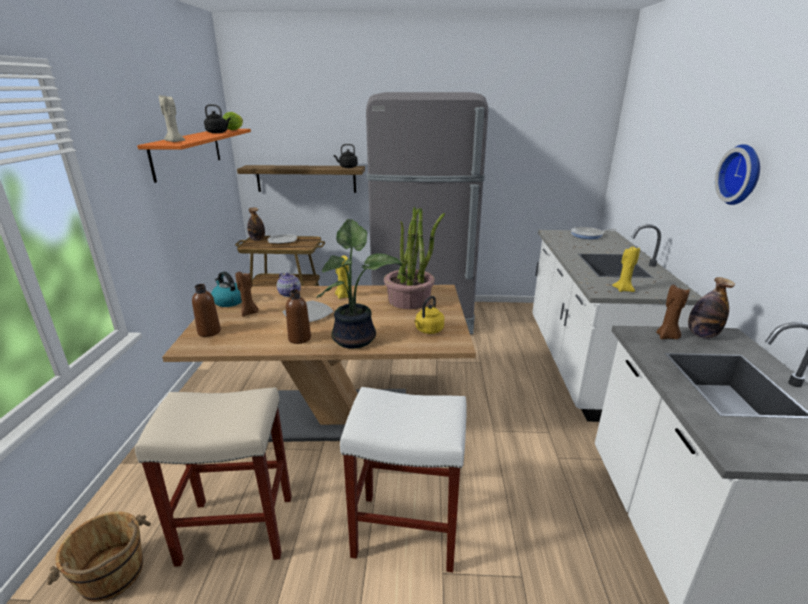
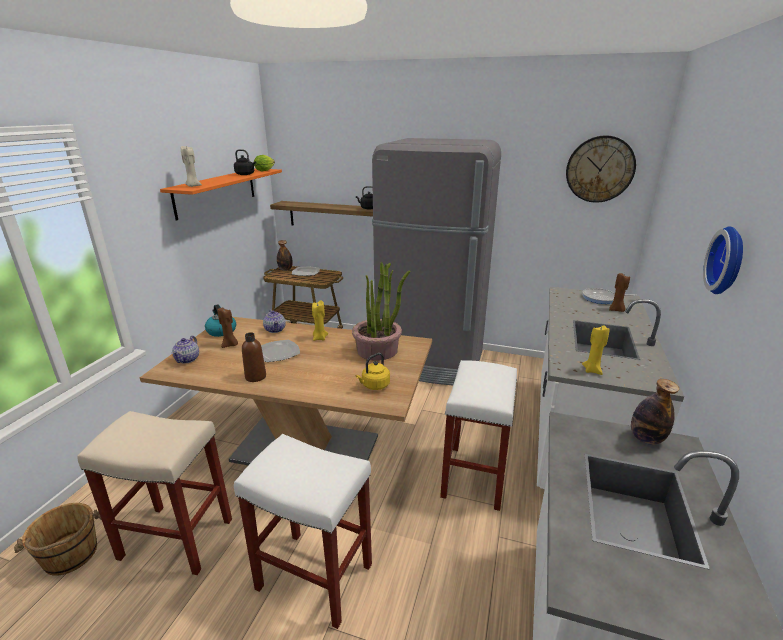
camera: 15 degrees right, 0 degrees up
brown bottle [192,284,221,337] -> teapot [172,336,199,364]
potted plant [316,219,403,349] -> none
brown candle [656,285,690,339] -> brown candle moved to [609,273,630,312]
none -> white stool [440,360,517,511]
none -> wall clock [566,135,636,203]

